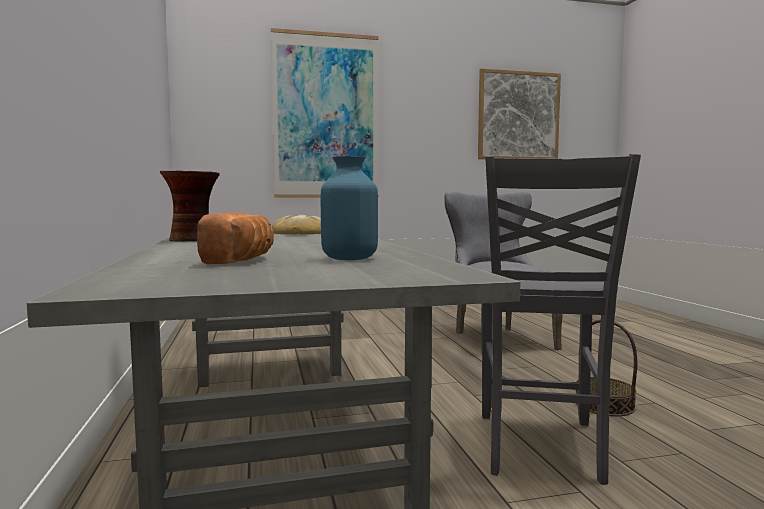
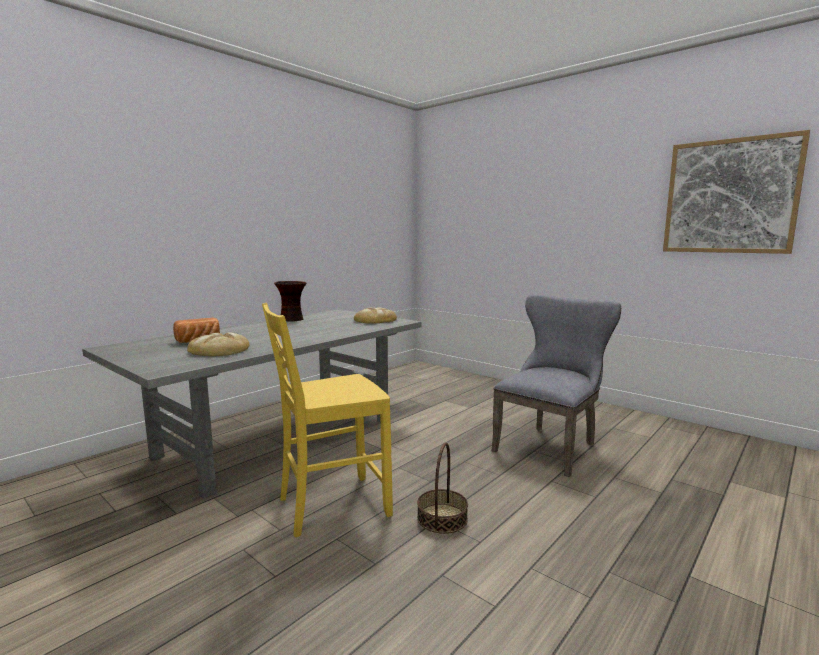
camera: 55 degrees right, 5 degrees up
picture [271,28,379,198] -> none
blue vase [321,156,378,260] -> bread [187,332,249,356]
grey chair [482,154,641,485] -> yellow chair [262,303,393,537]

